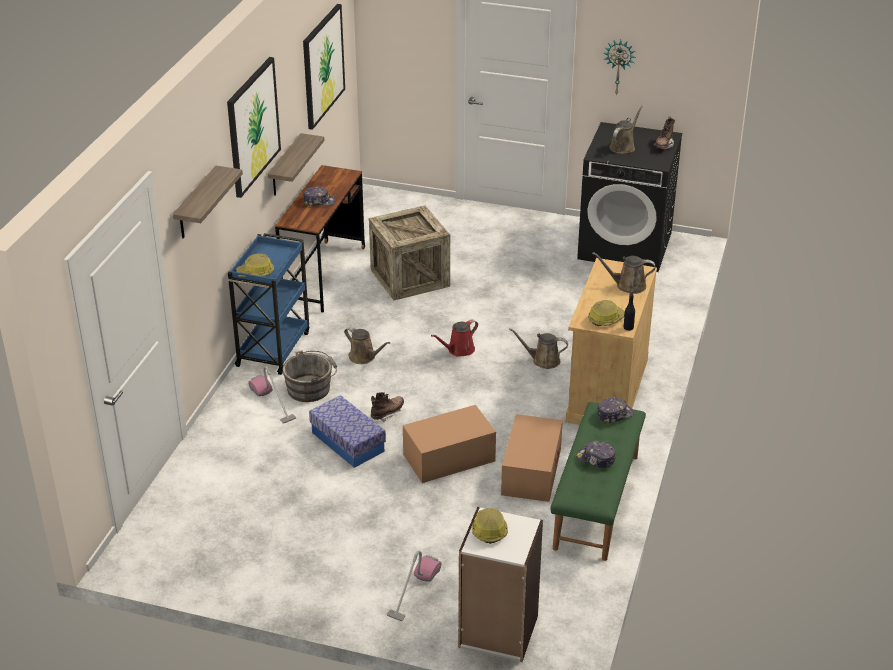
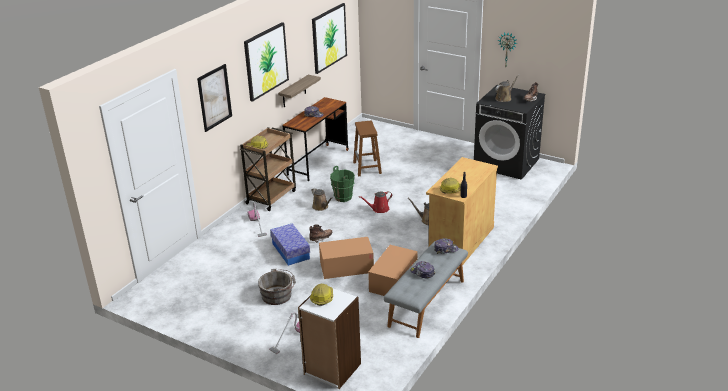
camera: 15 degrees right, 5 degrees down
shelf [173,166,243,238] -> picture [197,64,232,132]
blue cart [228,233,309,375] -> brown cart [239,127,296,211]
grey bucket [283,350,337,402] -> grey bucket moved to [258,269,296,305]
crate [369,205,450,301] -> brown stool [353,121,382,176]
green bench [550,402,646,561] -> grey bench [384,241,468,338]
brown watering can [592,252,655,294] -> none
none -> green bucket [330,166,355,202]

